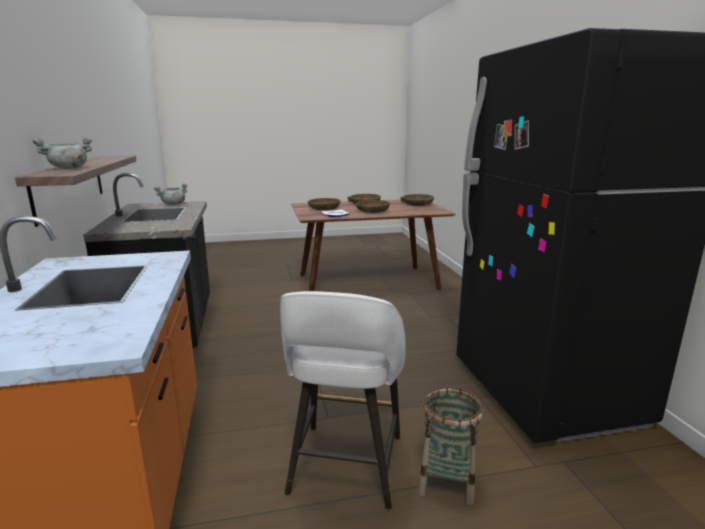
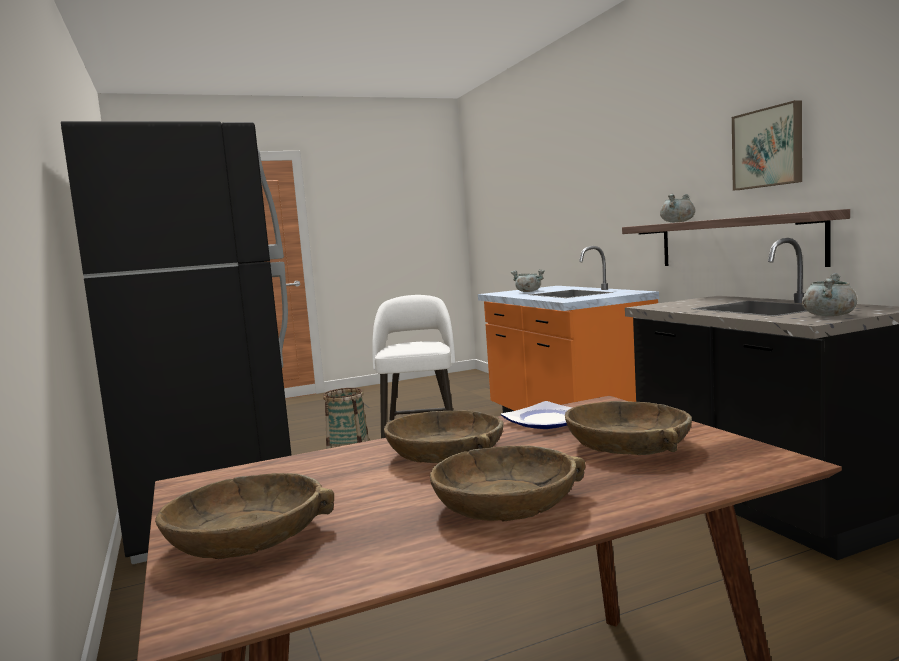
camera: 170 degrees right, 10 degrees down
none -> grey cooking pot [511,269,545,292]
none -> picture [732,100,802,190]

